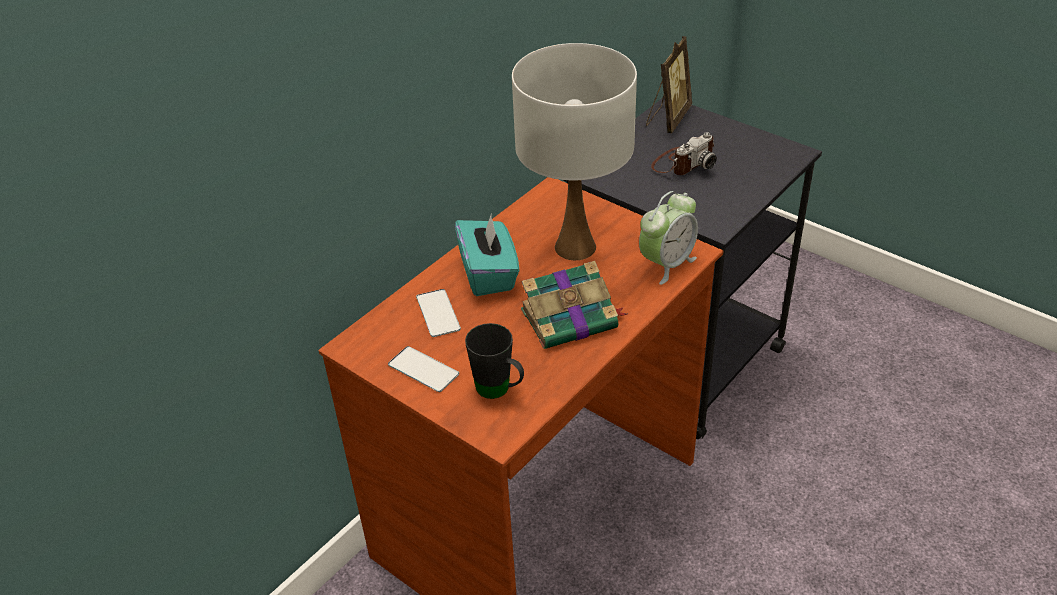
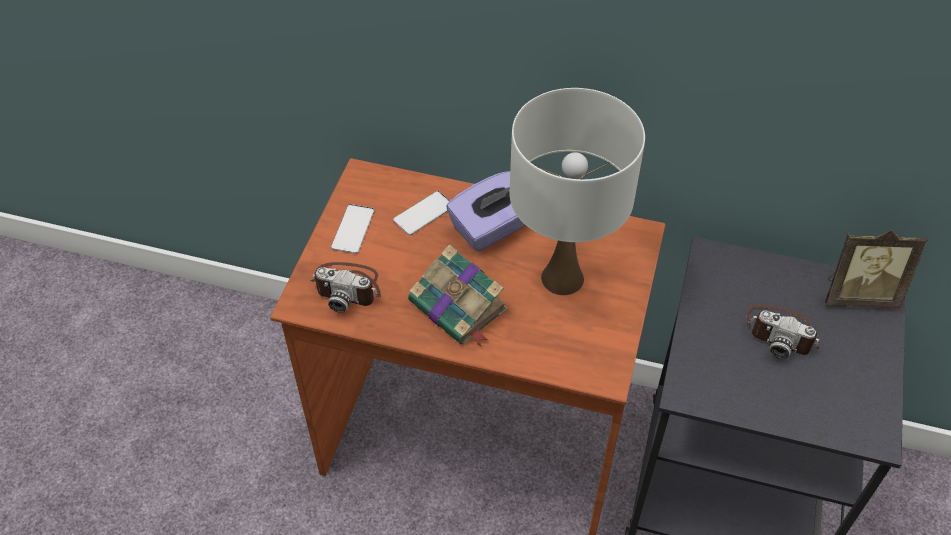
camera: 65 degrees right, 10 degrees up
turquoise tissue box [455,213,520,296] -> purple tissue box [446,171,525,252]
black mug [465,323,524,399] -> camera [310,262,381,313]
alarm clock [639,191,698,285] -> none

